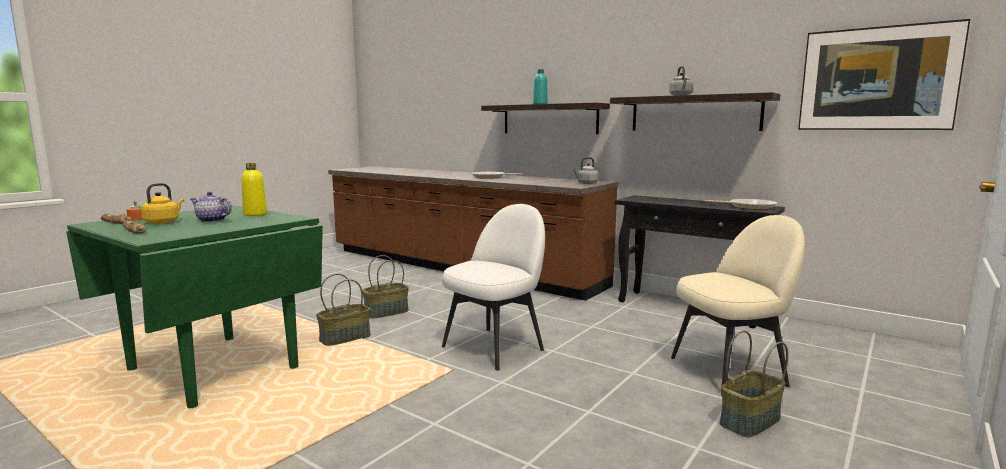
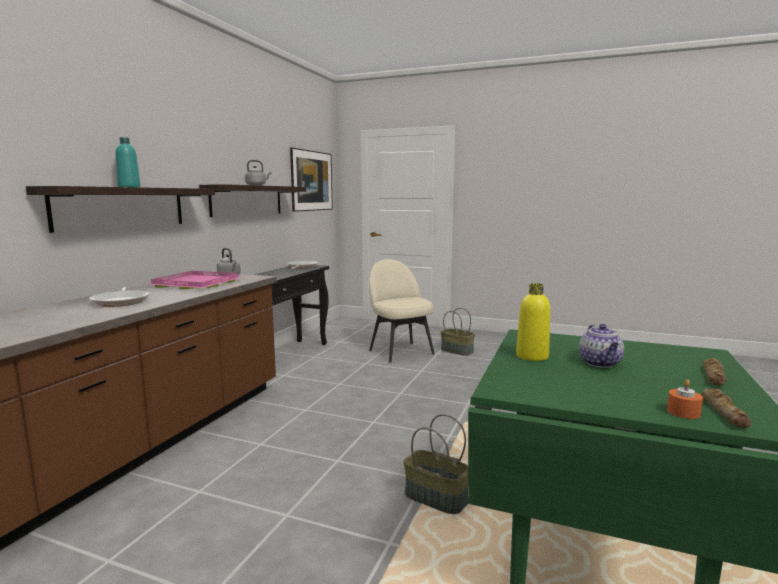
camera: 105 degrees left, 0 degrees up
yellow kettle [141,183,184,224] -> none
basket [362,255,409,319] -> none
white chair [442,204,545,371] -> none
none -> pink tray [147,271,242,289]

